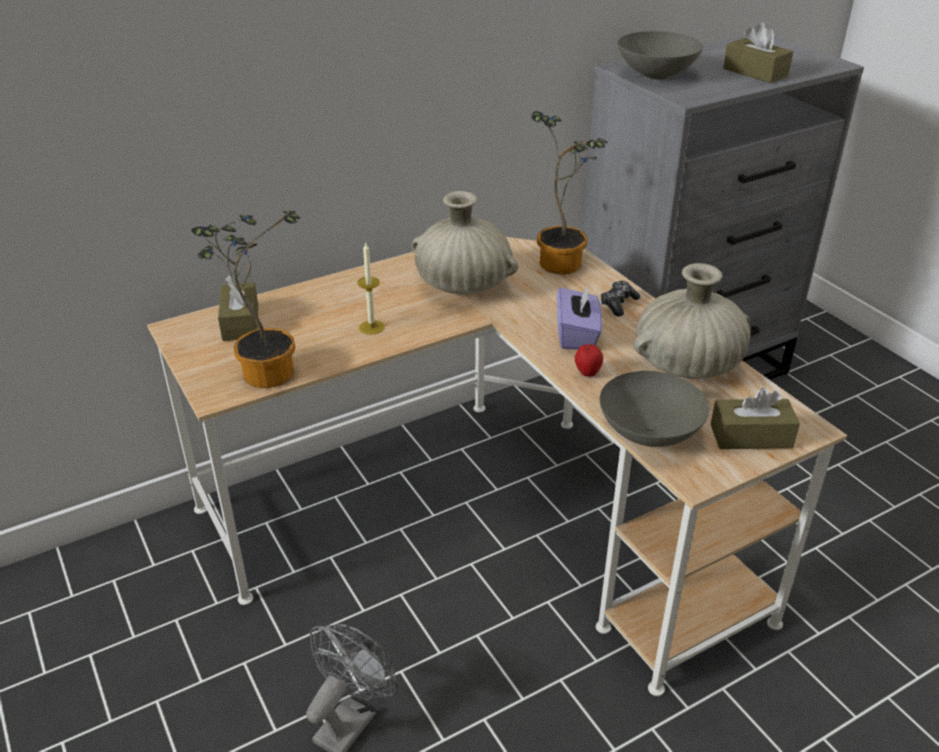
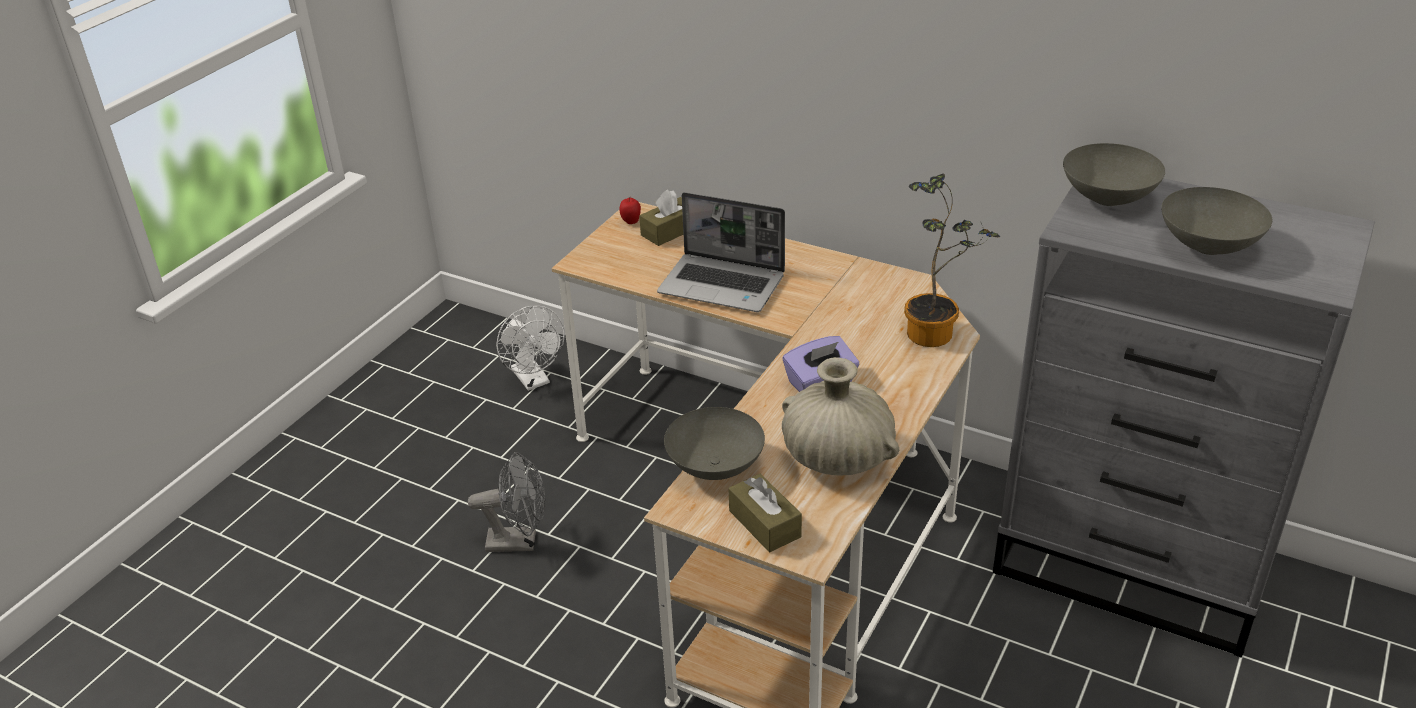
camera: 60 degrees right, 0 degrees up
potted plant [191,211,301,388] -> none
candle [357,242,385,335] -> laptop [657,192,785,312]
beige vase [412,191,518,295] -> none
apple [575,343,603,376] -> apple moved to [619,197,641,224]
game controller [600,281,640,316] -> none
brown tissue box [723,22,793,83] -> grey bowl [1161,187,1272,255]
none -> white fan [496,305,565,391]

